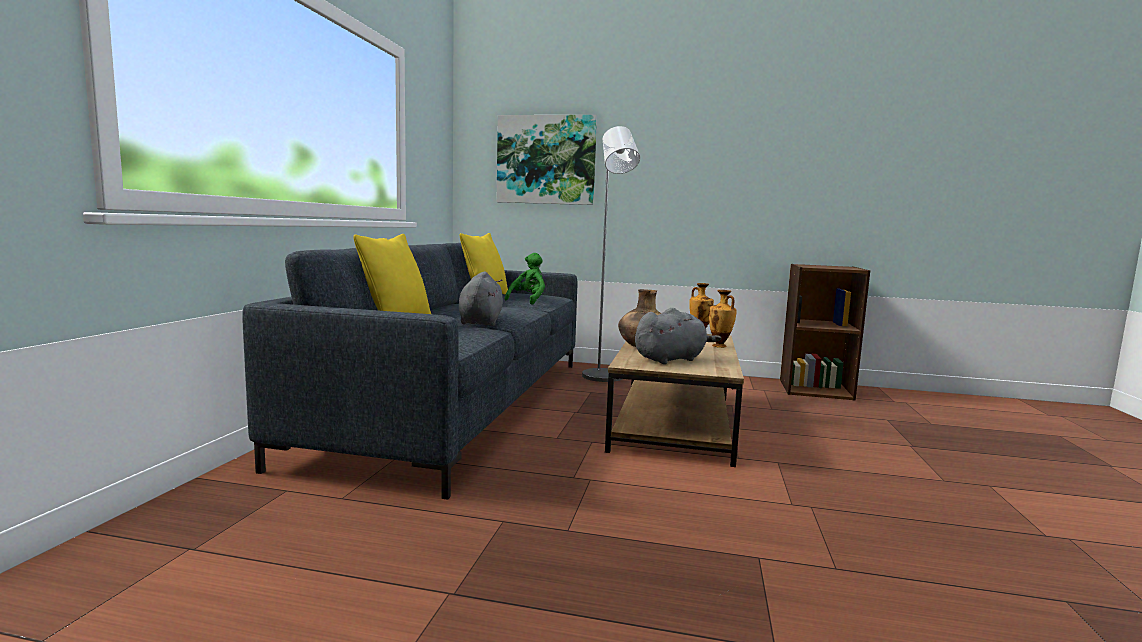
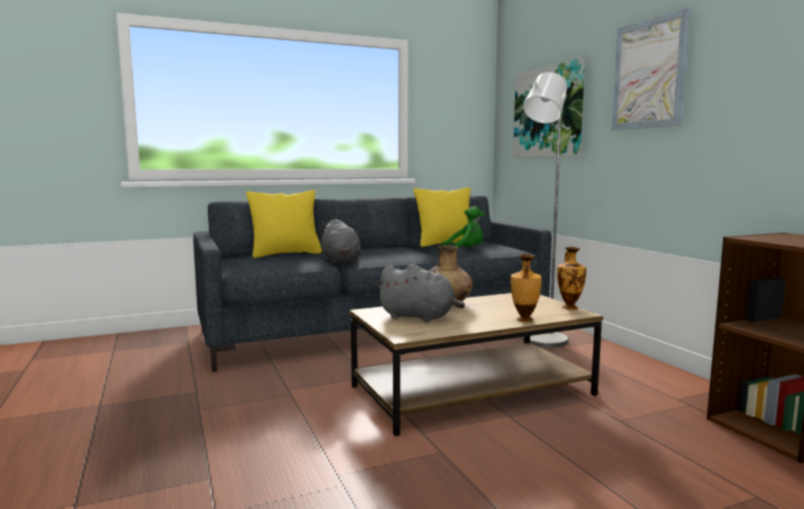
camera: 55 degrees right, 0 degrees up
grey plush toy [459,271,503,326] -> grey plush toy turned 105 degrees clockwise [320,219,361,263]
none -> picture [612,8,691,131]

